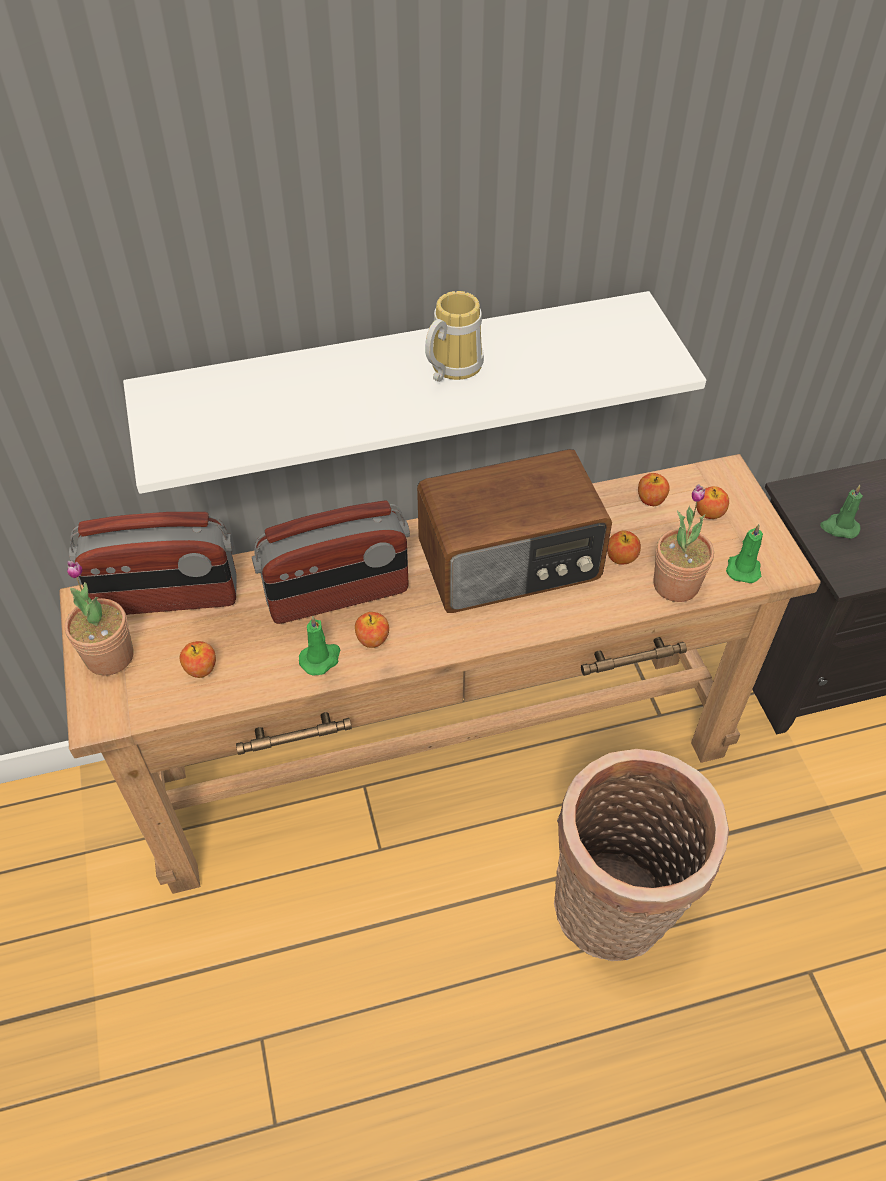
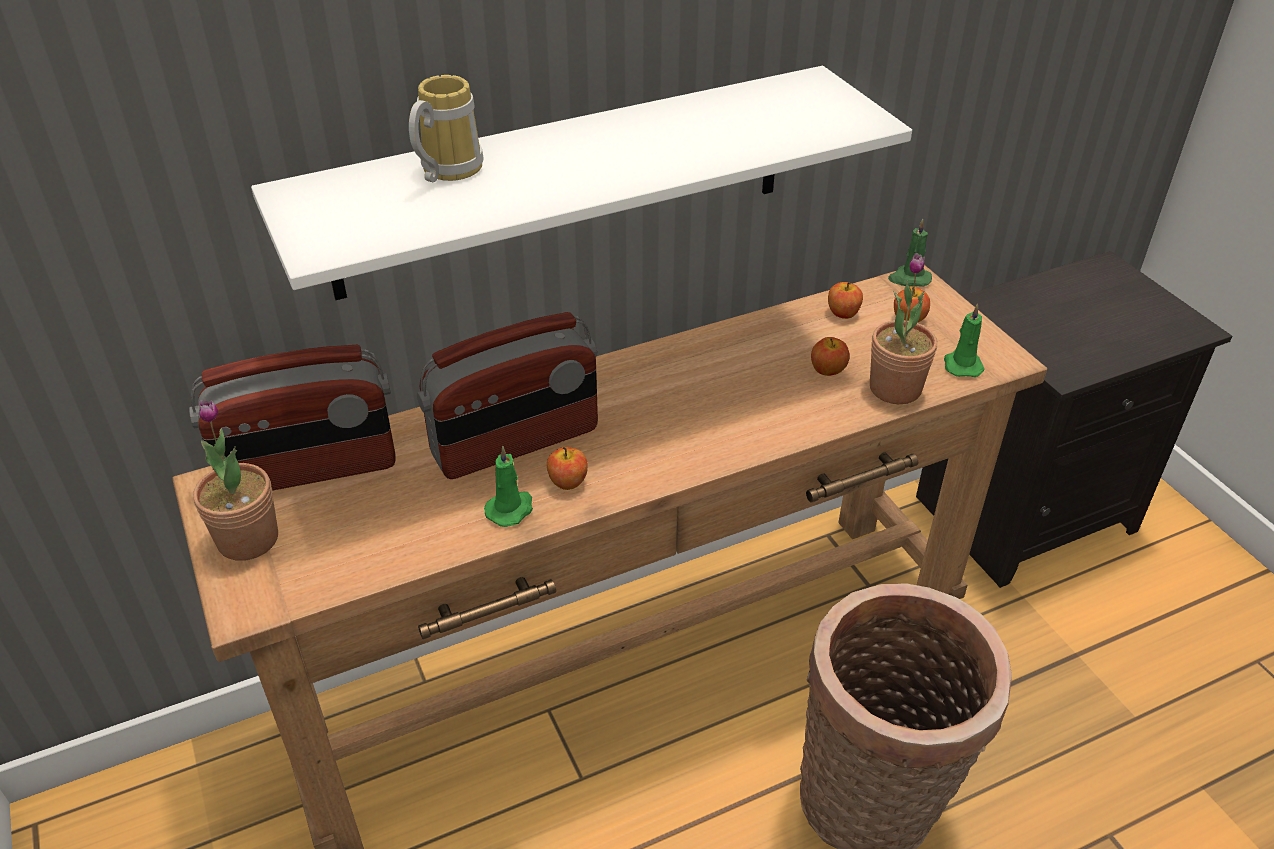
camera: 10 degrees left, 10 degrees down
apple [180,641,216,678] -> none
radio [417,449,612,613] -> none
mug [425,291,484,382] -> mug moved to [409,75,484,182]
green candle [820,485,863,539] -> green candle moved to [888,219,932,287]

